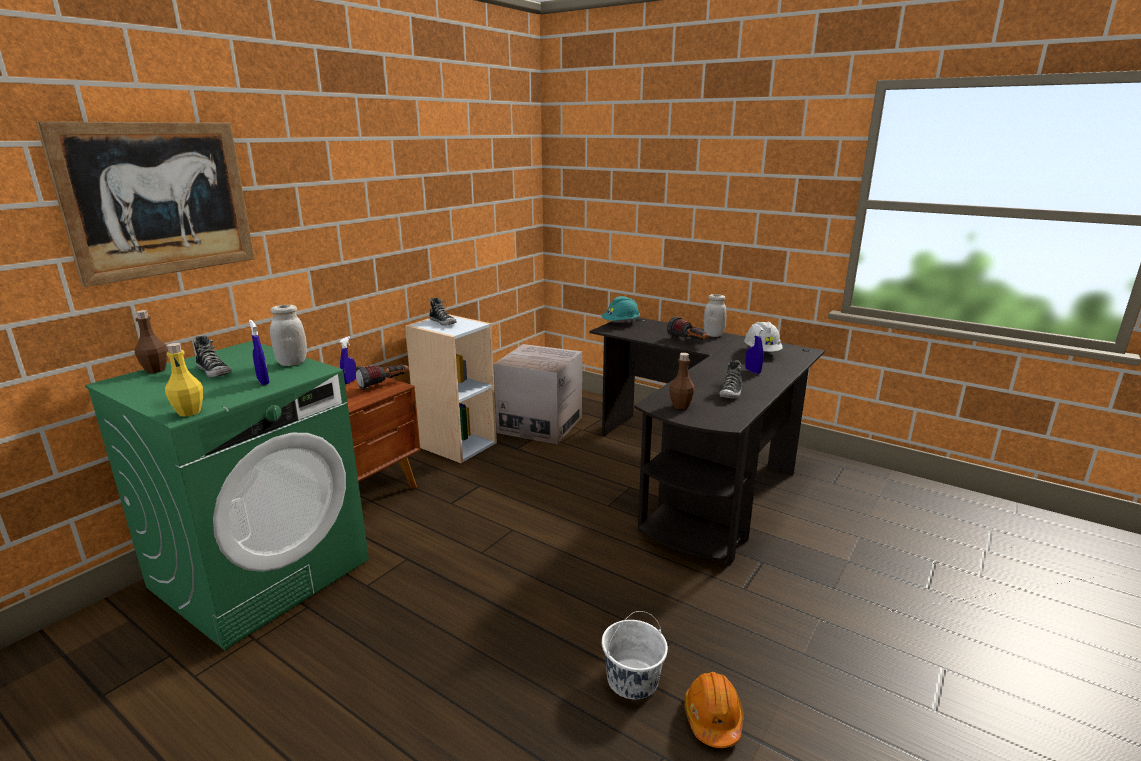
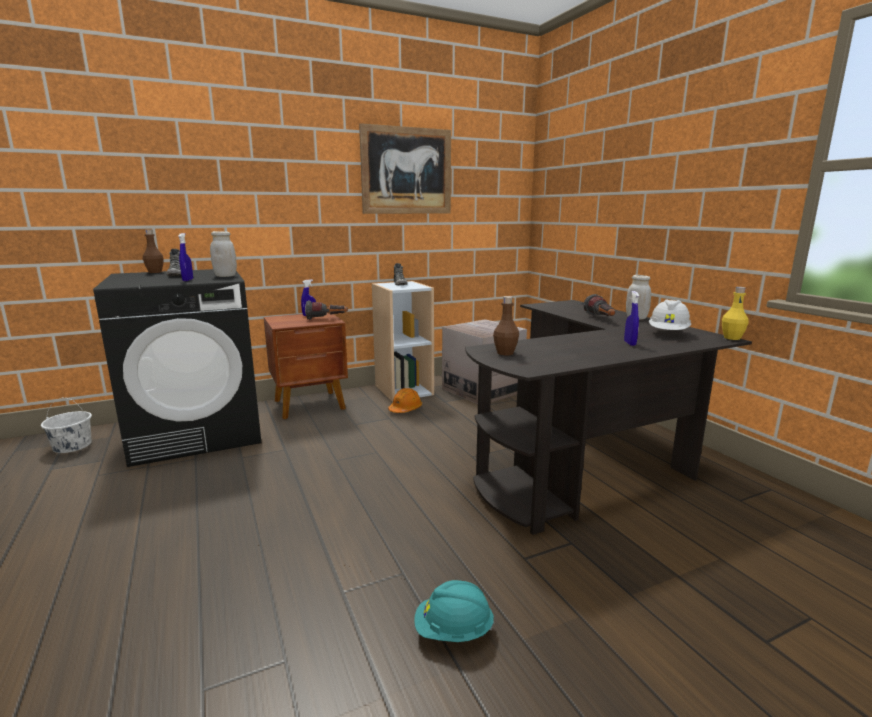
camera: 30 degrees right, 5 degrees down
picture [36,121,255,287] -> picture moved to [359,123,451,214]
green washing machine [85,341,369,650] -> black washing machine [93,269,261,467]
yellow bottle [165,343,203,417] -> yellow bottle moved to [722,287,749,340]
turquoise hard hat [602,296,640,321] -> turquoise hard hat moved to [414,580,495,642]
white bucket [602,611,668,700] -> white bucket moved to [41,397,92,453]
orange hard hat [684,672,744,748] -> orange hard hat moved to [388,388,422,413]
shoe [719,360,742,399] -> none

